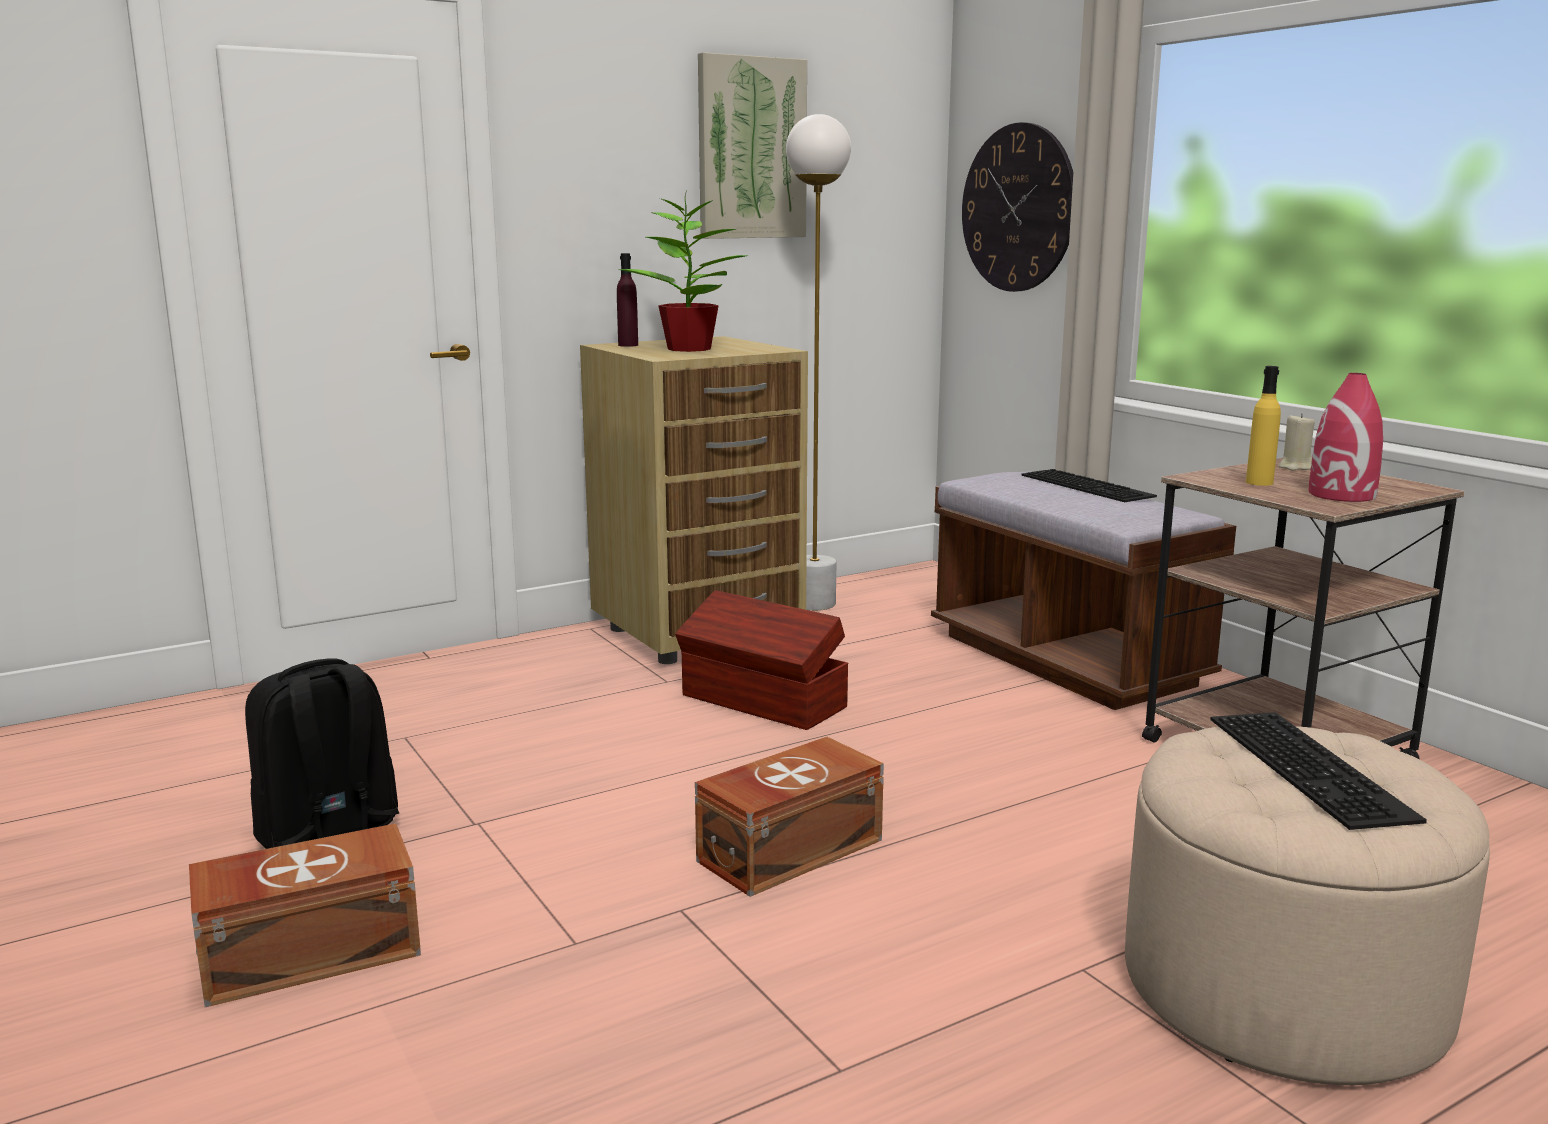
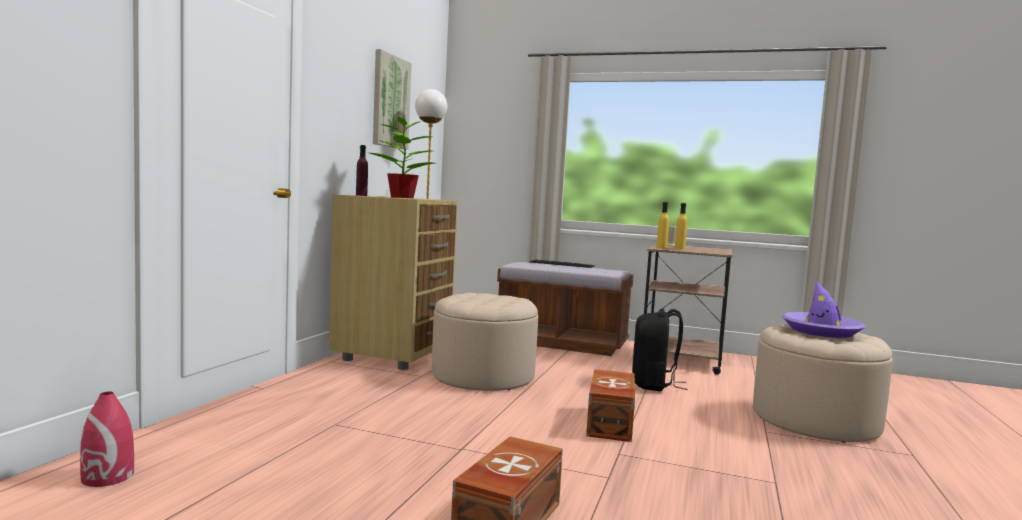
camera: 40 degrees left, 10 degrees down
black backpack [245,658,399,849] -> black backpack moved to [632,309,688,391]
brown storage box [675,590,848,730] -> beige ottoman [432,293,538,391]
wall clock [962,122,1073,292] -> none
keyboard [1210,712,1427,830] -> purple hat [782,281,865,338]
red vase [1308,373,1383,502] -> red vase moved to [80,392,134,487]
none -> yellow bottle [657,202,669,249]

